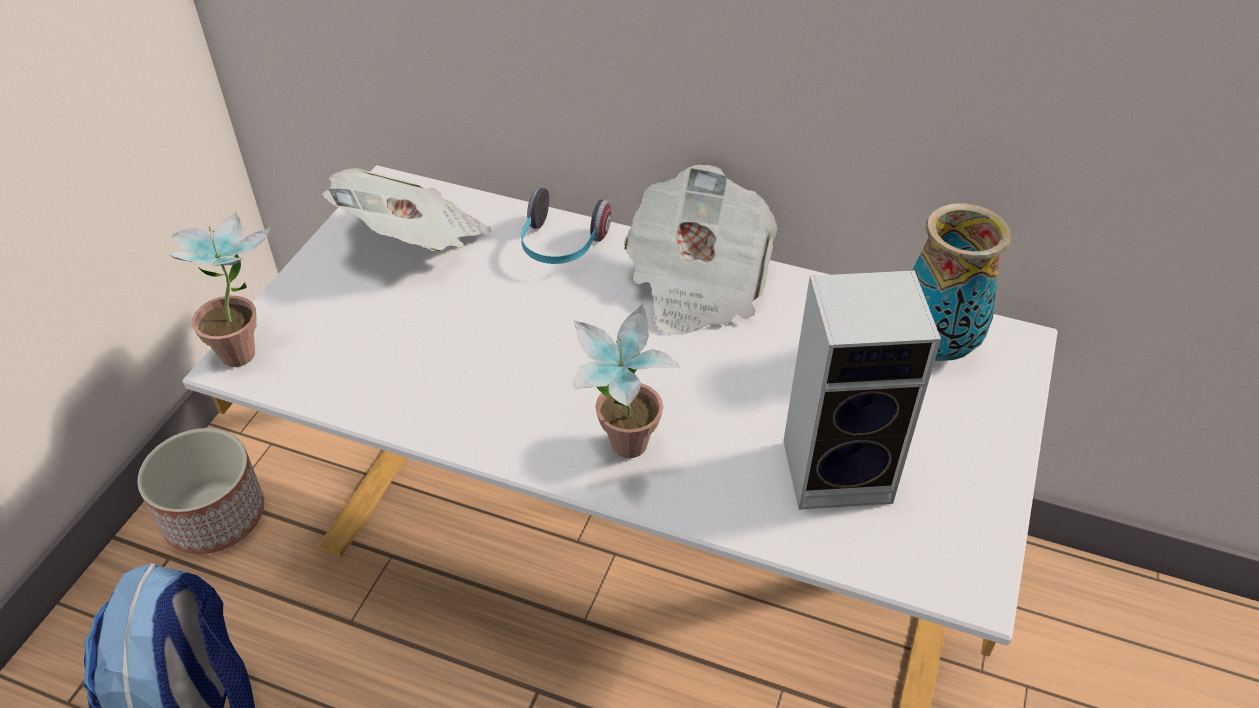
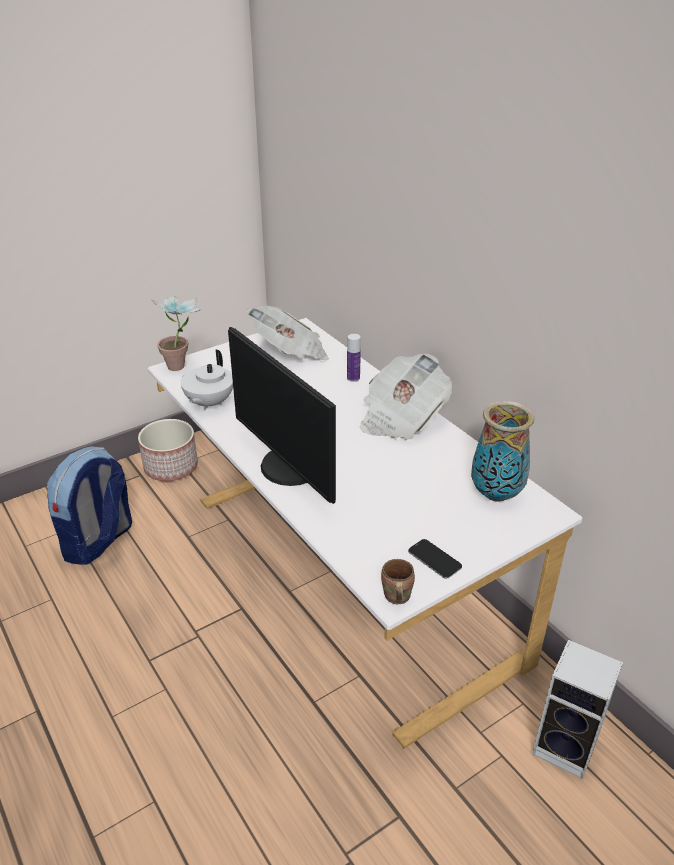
camera: 35 degrees right, 10 degrees down
headphones [521,187,611,264] -> bottle [347,334,361,382]
potted plant [573,304,680,458] -> monitor [228,327,336,504]
speaker [783,270,941,510] -> speaker moved to [532,640,623,779]
none -> white teapot [180,349,233,411]
none -> brown mug [381,559,415,604]
none -> phone [408,539,462,579]

